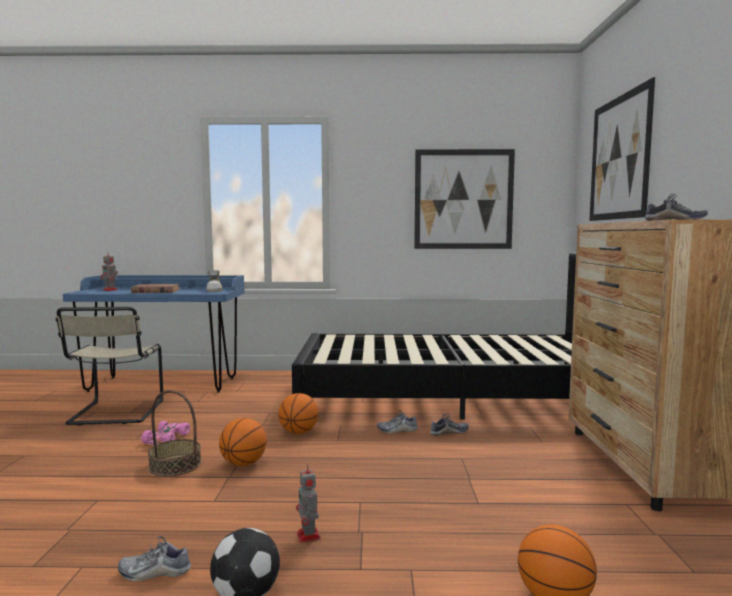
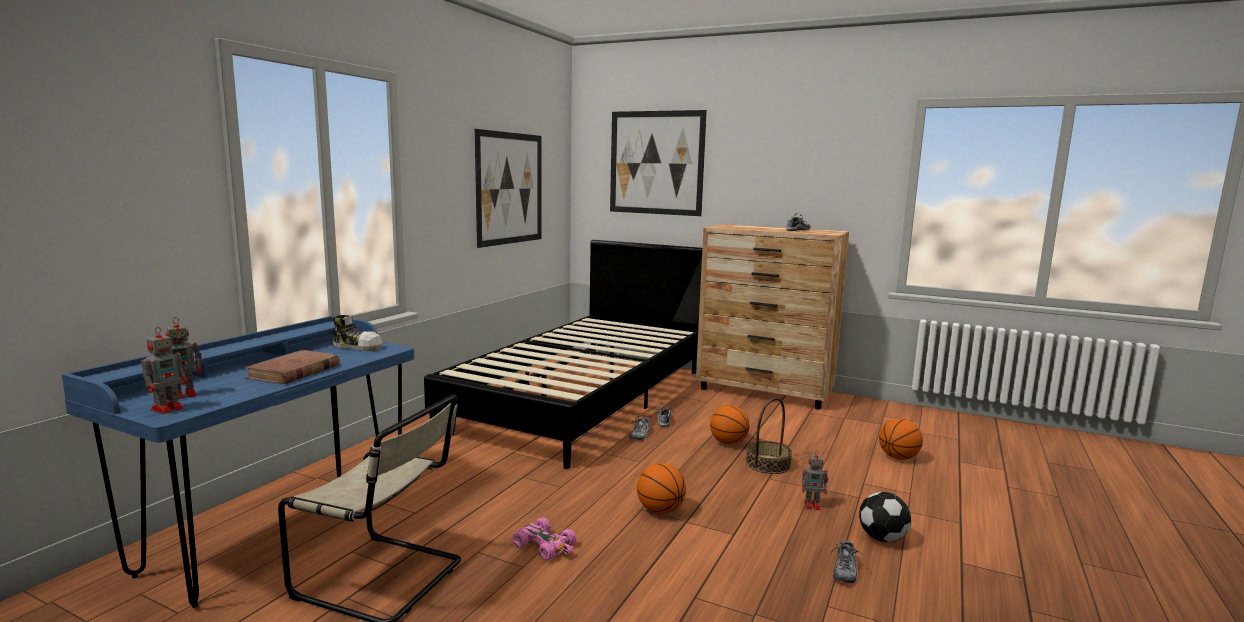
camera: 65 degrees left, 5 degrees up
basket [148,390,201,476] -> basket moved to [746,398,792,474]
basketball [278,393,319,434] -> basketball moved to [710,405,750,445]
none -> toy robot [141,327,187,414]

